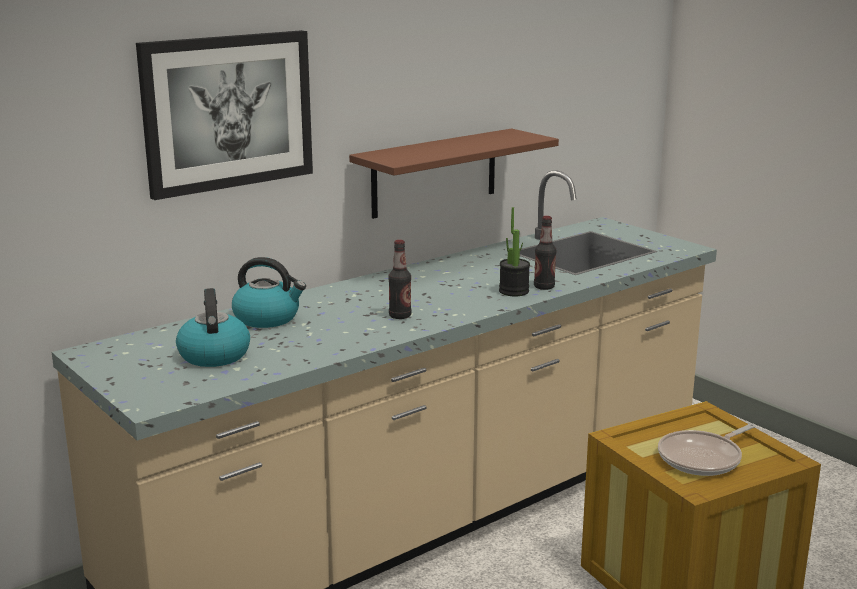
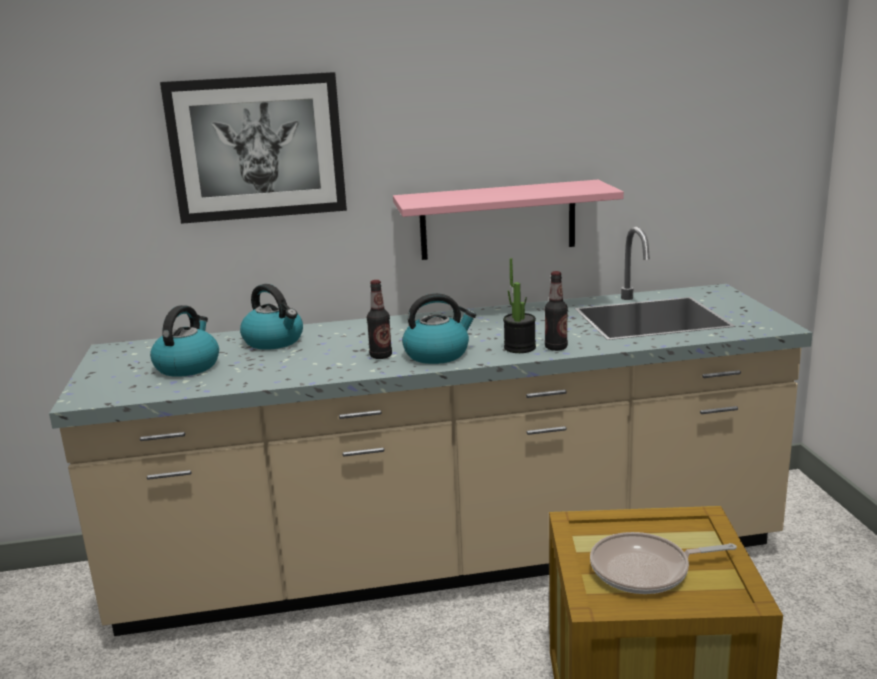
camera: 30 degrees right, 0 degrees up
brown shelf [349,128,559,219] -> pink shelf [393,180,624,260]
none -> kettle [402,293,476,364]

